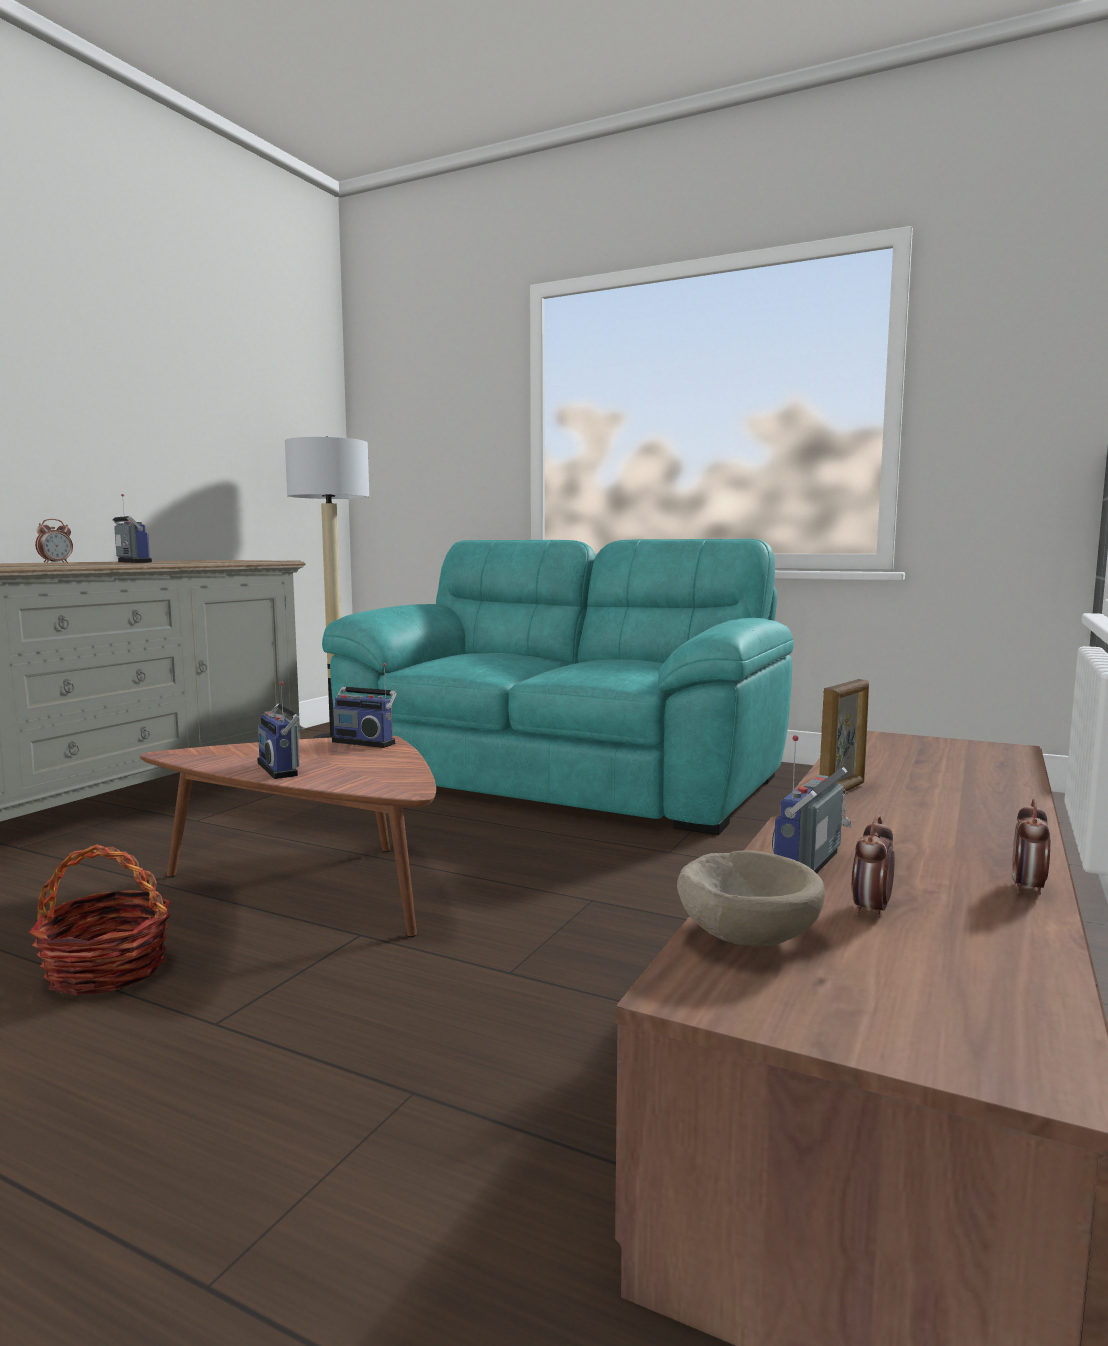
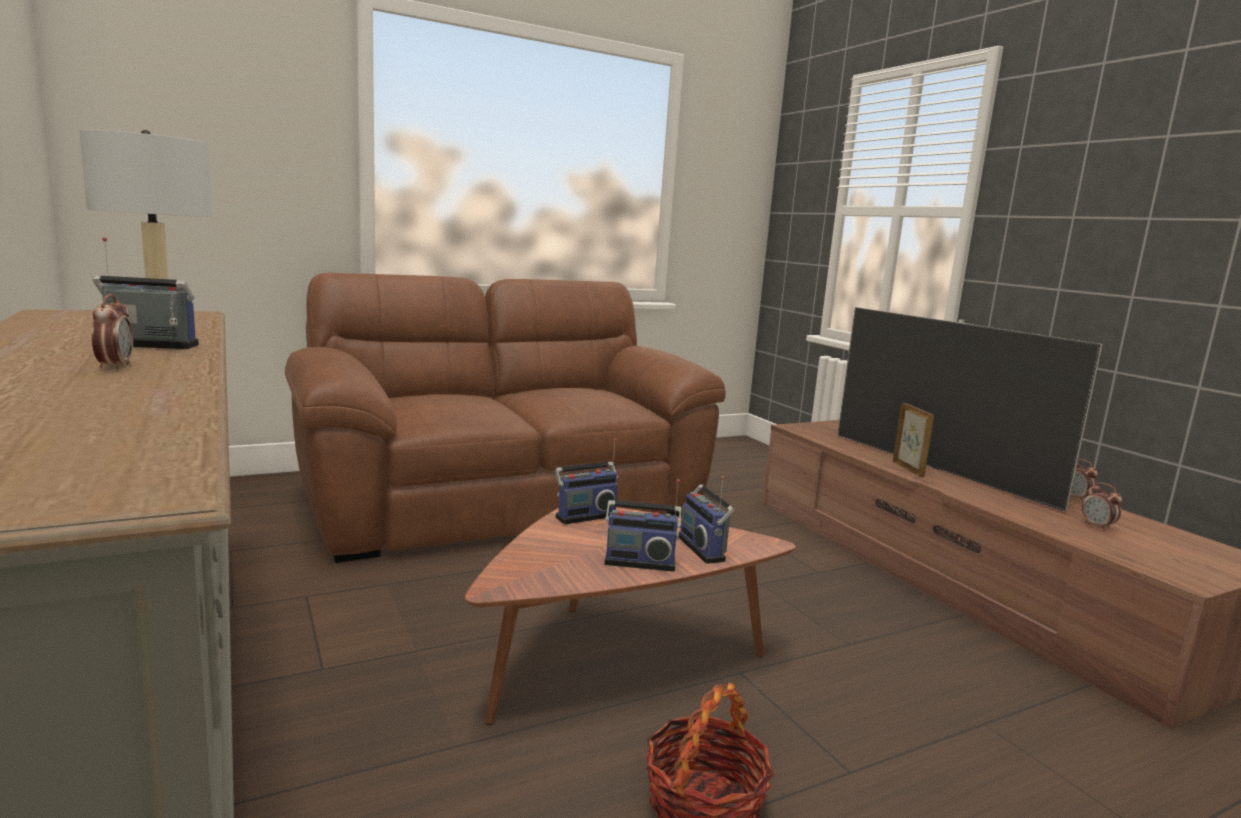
camera: 55 degrees left, 5 degrees up
turquoise sofa [322,539,794,835] -> brown sofa [285,273,726,563]
beige bowl [677,850,825,947] -> none
radio [772,735,852,873] -> radio moved to [679,476,735,564]
none -> television [837,307,1102,511]

